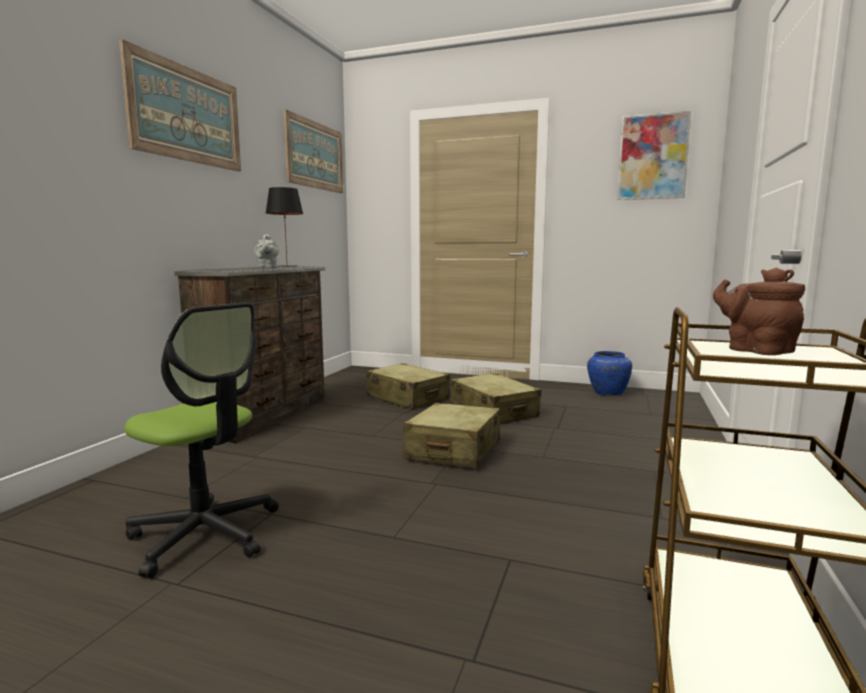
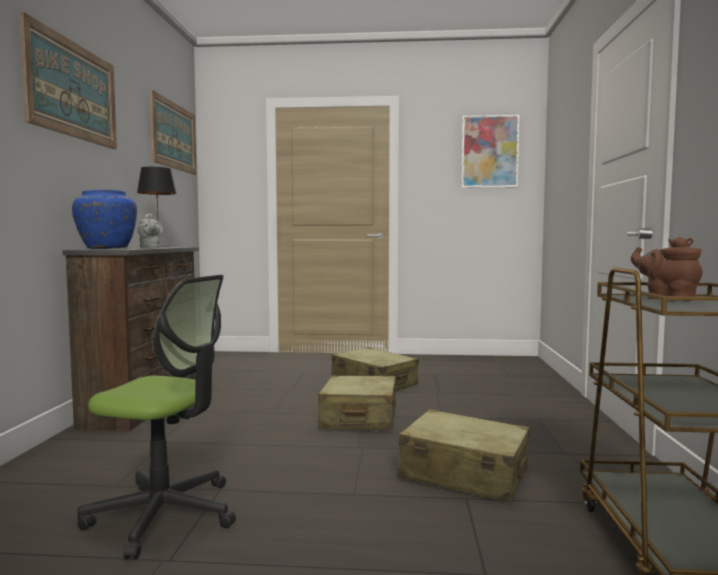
camera: 15 degrees left, 5 degrees down
beige suitcase [366,363,450,409] -> beige suitcase moved to [398,409,530,503]
blue vase [587,351,632,396] -> blue vase moved to [72,190,137,249]

